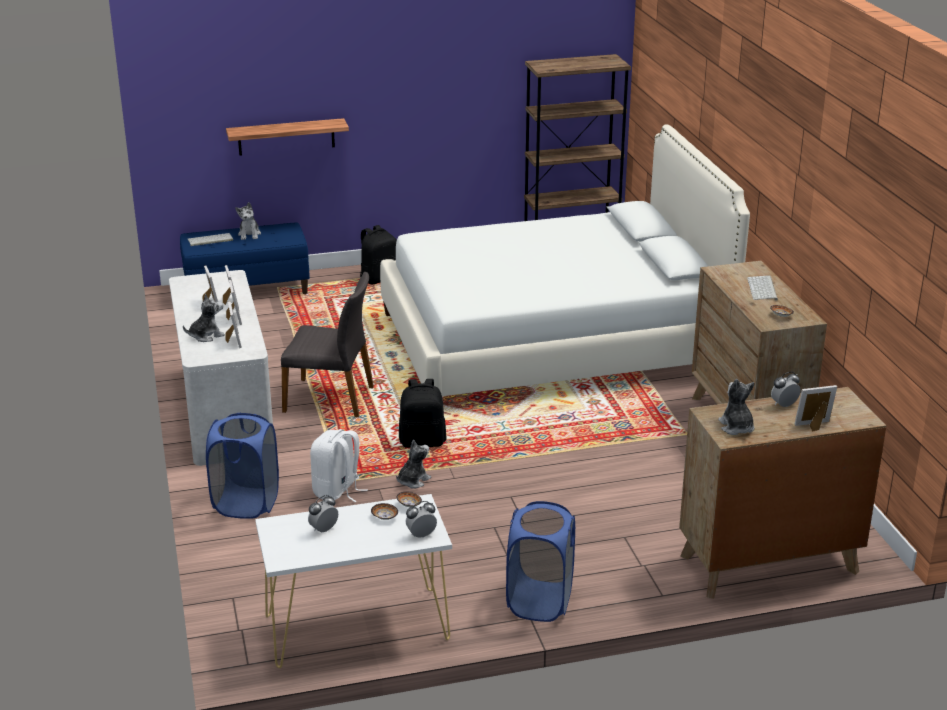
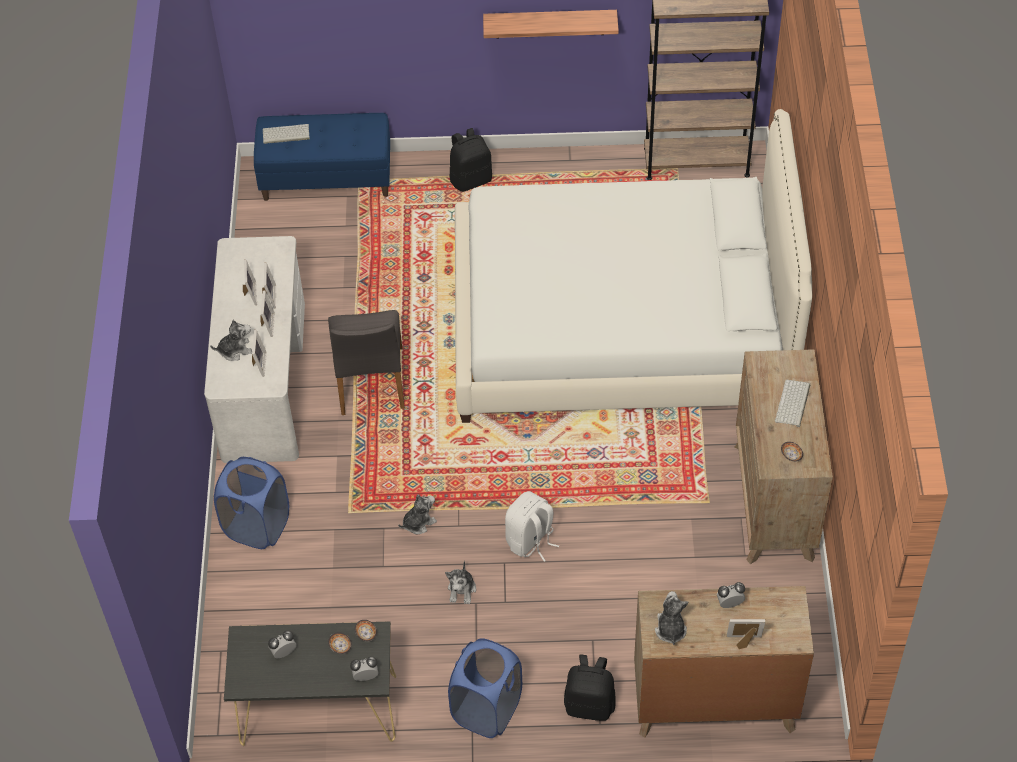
camera: 15 degrees right, 25 degrees up
shelf [226,118,349,156] -> shelf moved to [483,10,619,38]
plush toy [235,202,261,240] -> plush toy moved to [445,561,476,604]
white console table [255,494,452,668] -> black console table [224,621,396,746]
grey chair [281,272,374,417] -> grey chair turned 60 degrees clockwise [328,310,405,415]
white backpack [310,429,368,502] -> white backpack moved to [505,491,559,562]
black backpack [399,379,447,448] -> black backpack moved to [564,654,616,721]

